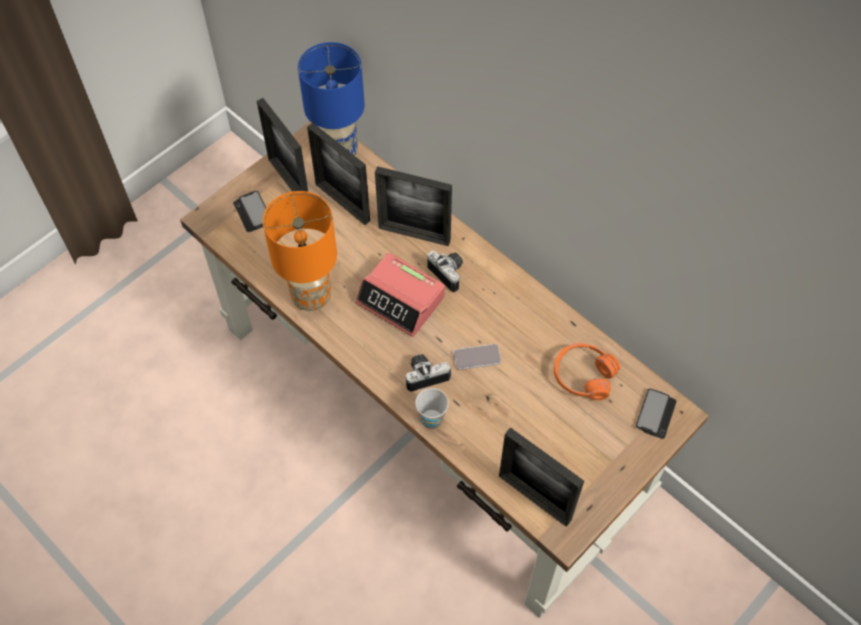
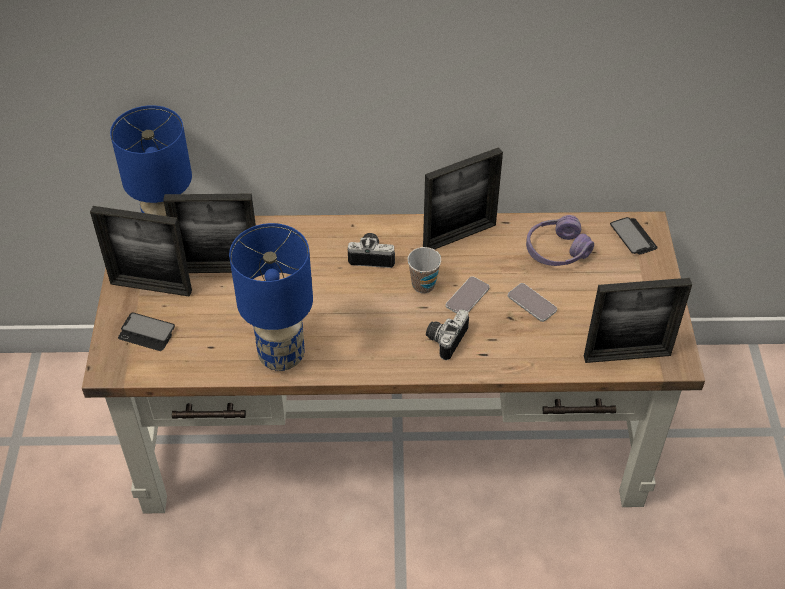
camera: 45 degrees left, 10 degrees down
orange table lamp [263,191,337,311] -> blue table lamp [229,223,313,371]
alarm clock [355,253,445,337] -> none
picture frame [375,166,452,246] -> picture frame moved to [423,147,503,250]
cup [415,388,449,429] -> cup moved to [407,247,441,293]
orange headphones [554,343,620,400] -> purple headphones [526,215,594,266]
none -> phone [508,283,557,322]

